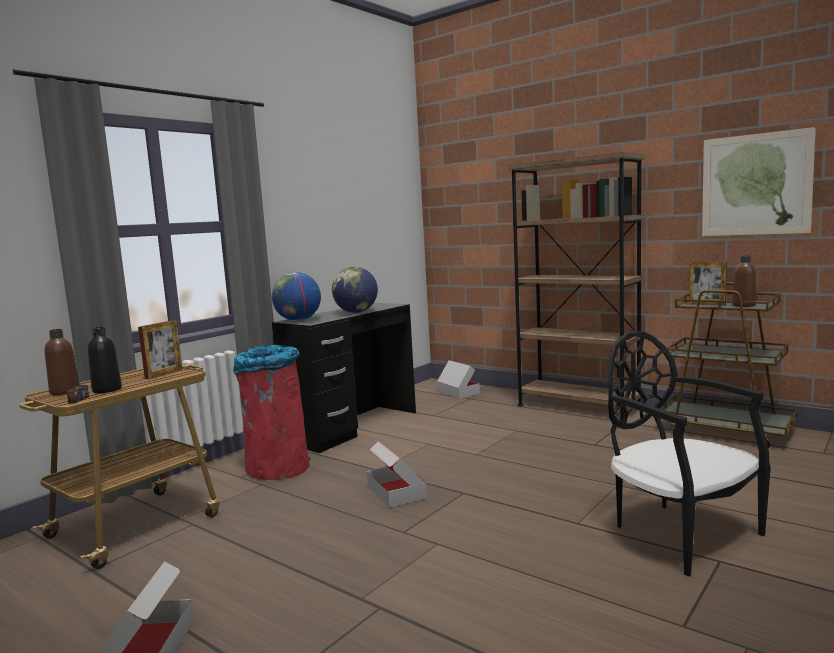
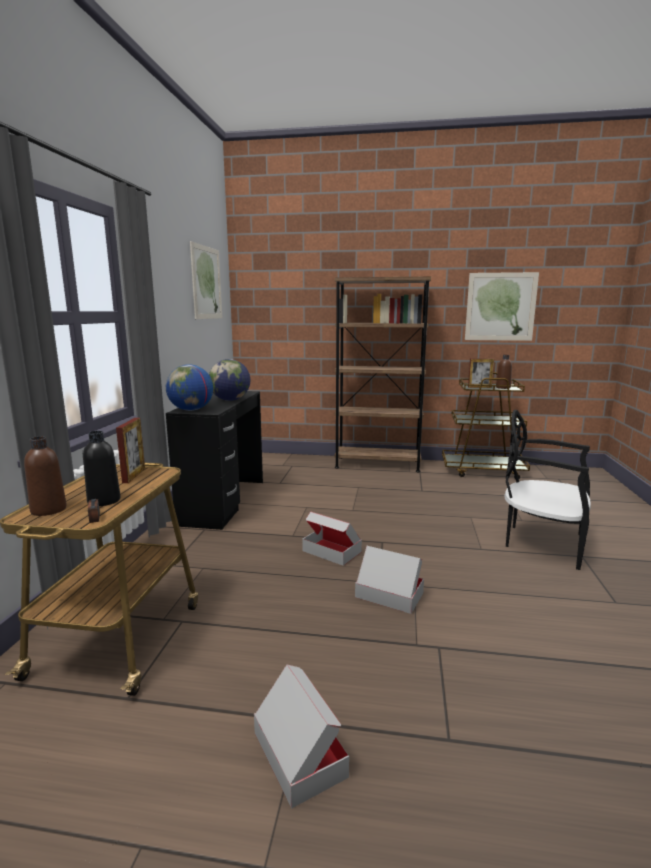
camera: 30 degrees left, 5 degrees up
red trash can [233,345,310,480] -> none
cardboard box [437,360,480,399] -> cardboard box moved to [355,546,424,614]
none -> picture [190,241,222,319]

